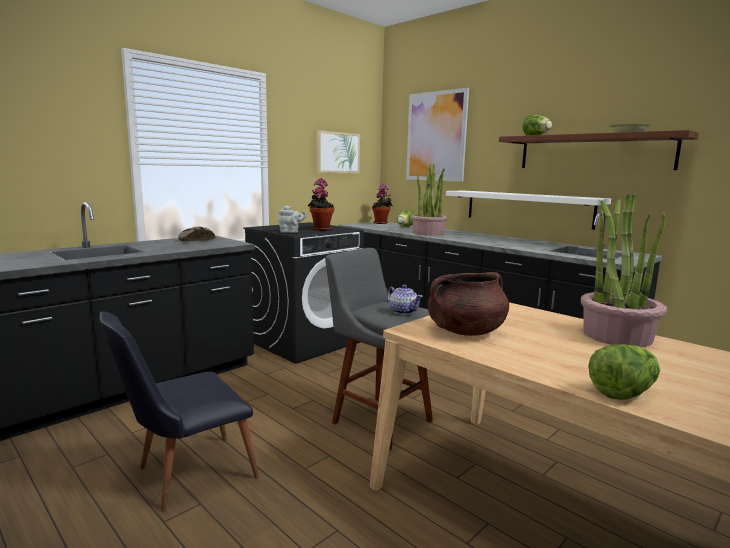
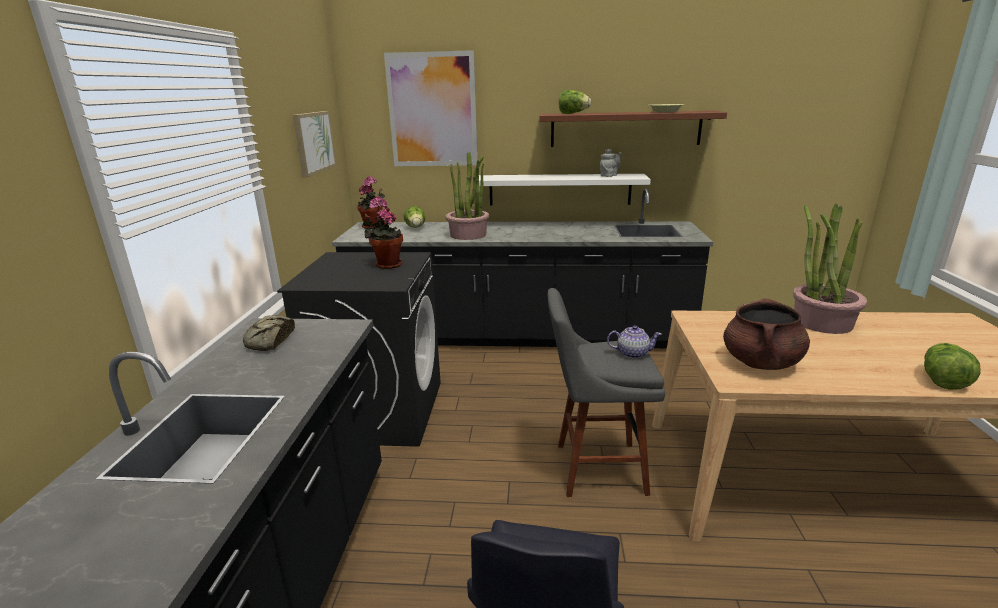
camera: 40 degrees left, 10 degrees up
grey teapot [278,206,307,233] -> grey teapot moved to [600,149,622,177]

